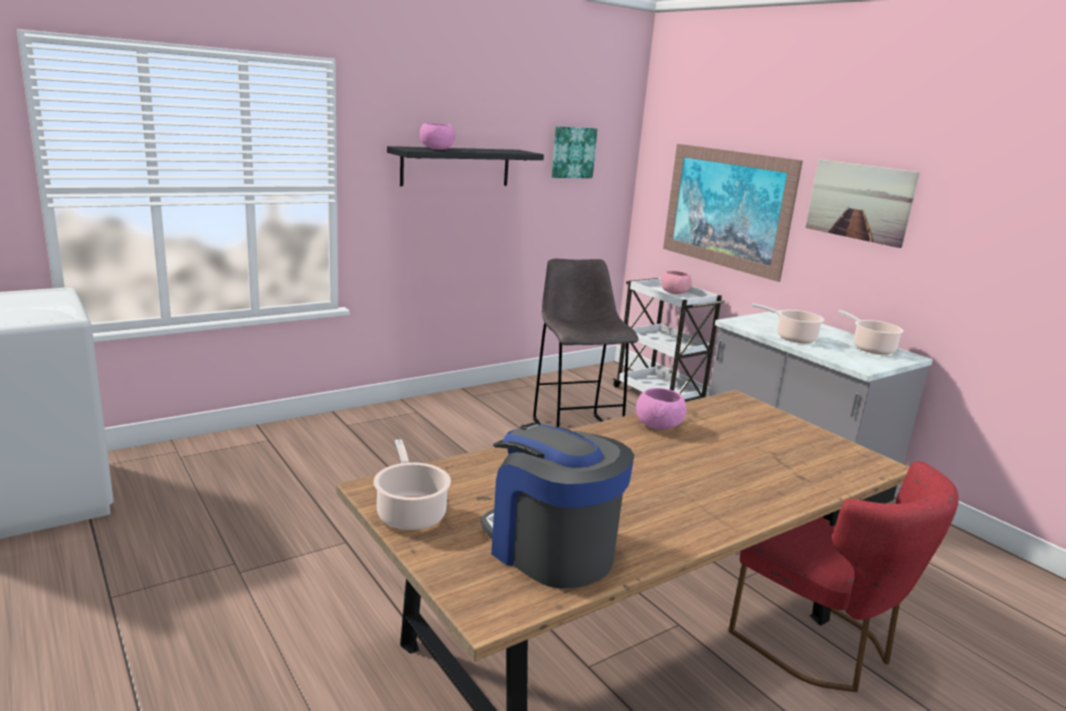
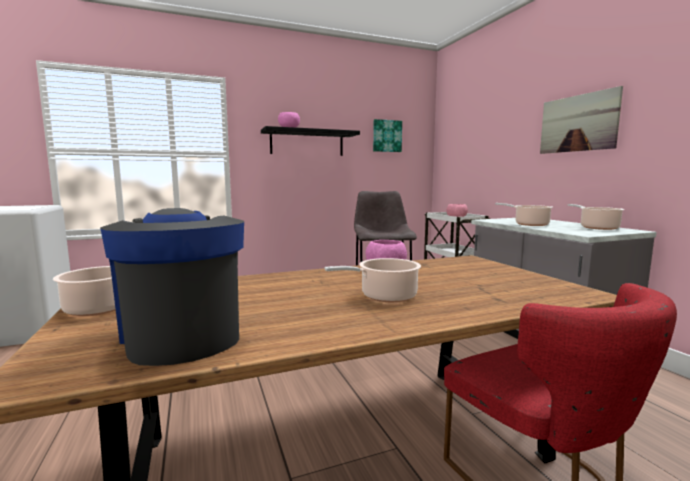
camera: 15 degrees right, 10 degrees down
picture [663,144,803,282] -> none
none -> cooking pot [324,258,421,302]

